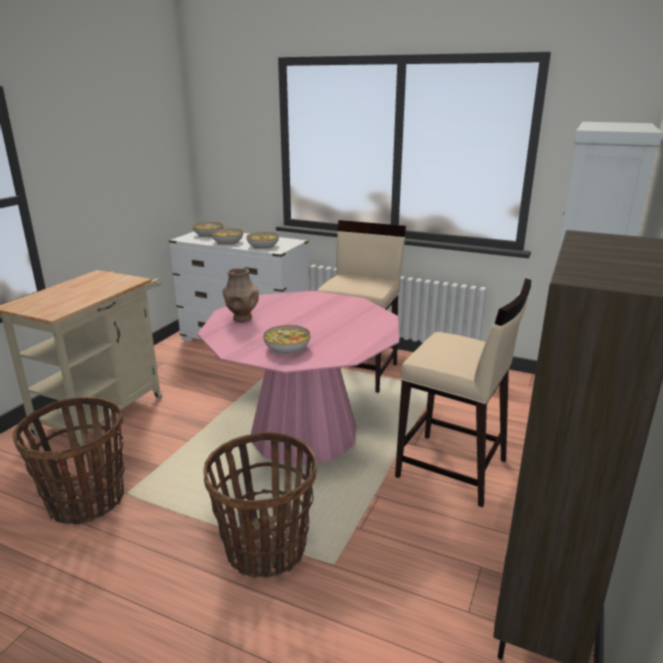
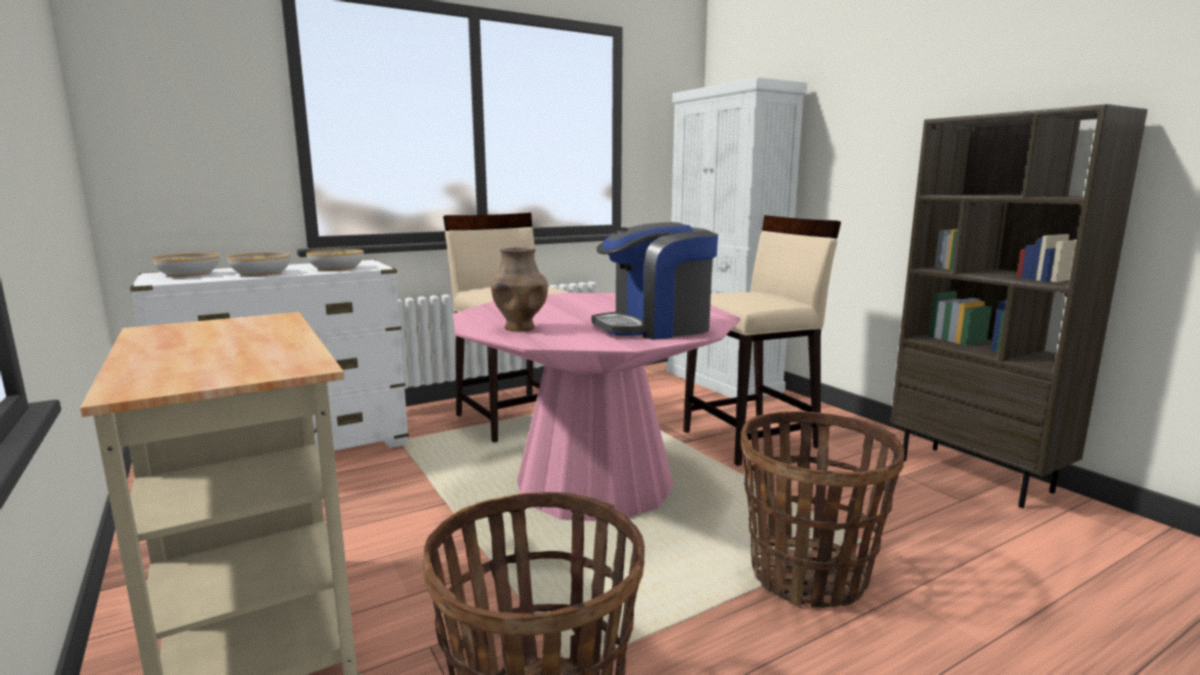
camera: 55 degrees left, 10 degrees down
bowl [263,325,311,354] -> coffee machine [591,222,718,340]

